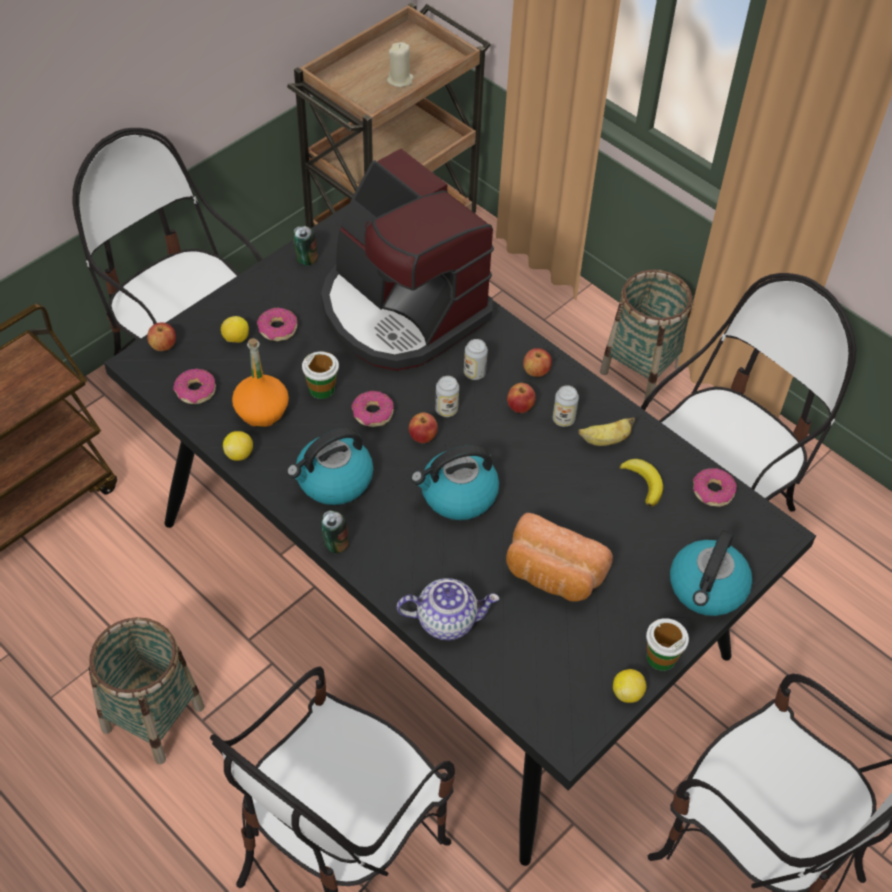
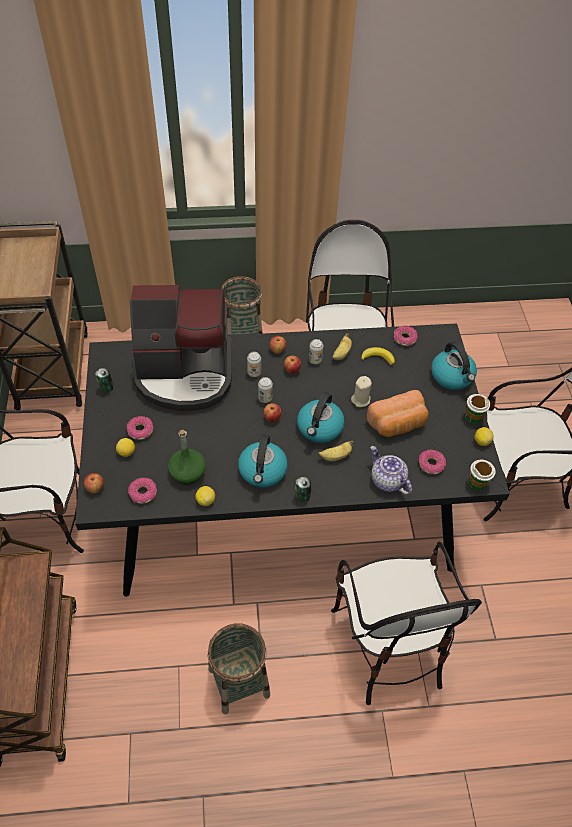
camera: 50 degrees left, 0 degrees up
orange bottle [232,338,289,428] -> green bottle [168,430,206,484]
cup [302,352,339,399] -> cup moved to [469,460,496,491]
donut [351,391,394,427] -> donut moved to [419,450,446,474]
beige candle [387,42,414,87] -> beige candle moved to [351,376,372,407]
teapot [397,578,499,640] -> teapot turned 75 degrees counterclockwise [371,446,412,495]
none -> banana [318,440,354,461]

